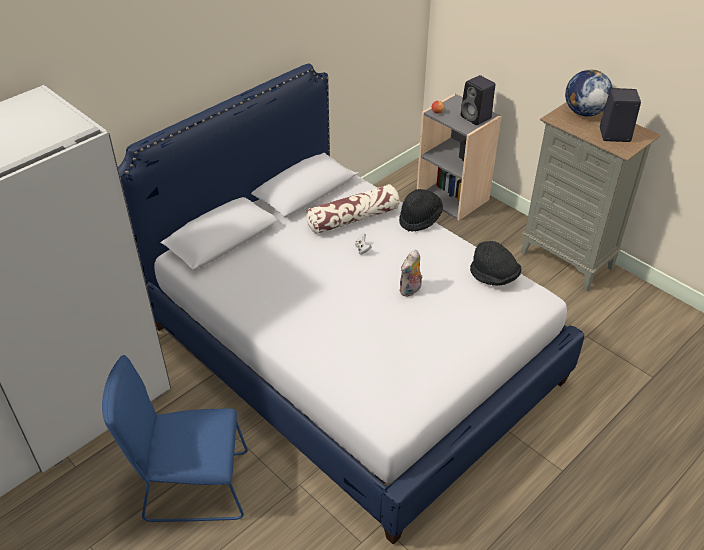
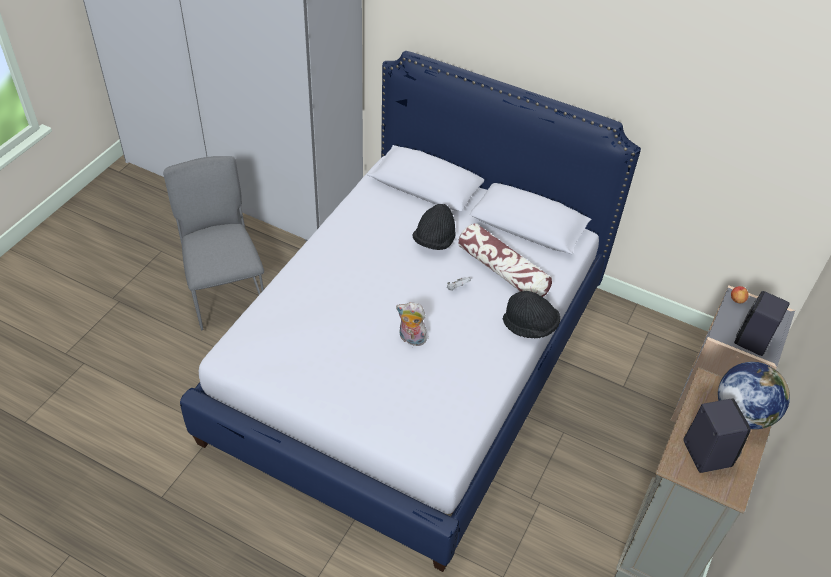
camera: 70 degrees right, 5 degrees up
blue chair [102,355,248,522] -> grey chair [163,156,264,330]
black hat [470,241,521,286] -> black hat moved to [413,204,456,250]

